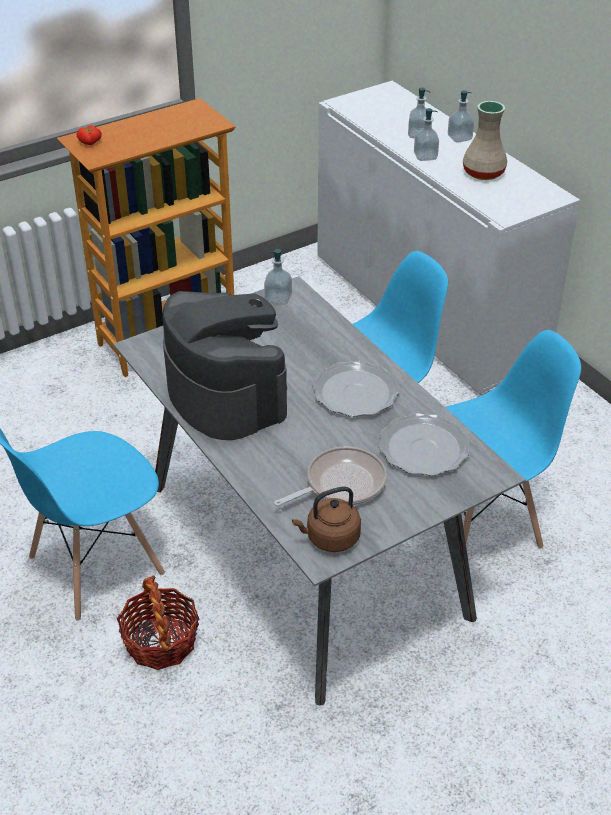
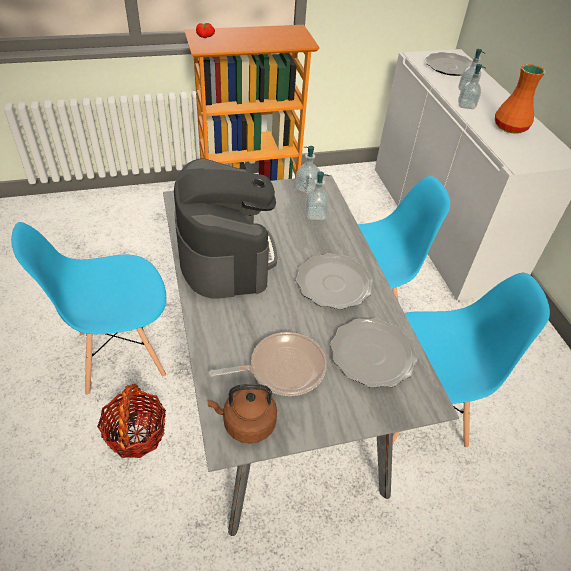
camera: 15 degrees right, 5 degrees up
soap dispenser [448,90,474,143] -> soap dispenser moved to [305,171,329,220]
beige vase [463,101,507,180] -> orange vase [495,64,546,134]
none -> plate [425,52,472,76]

